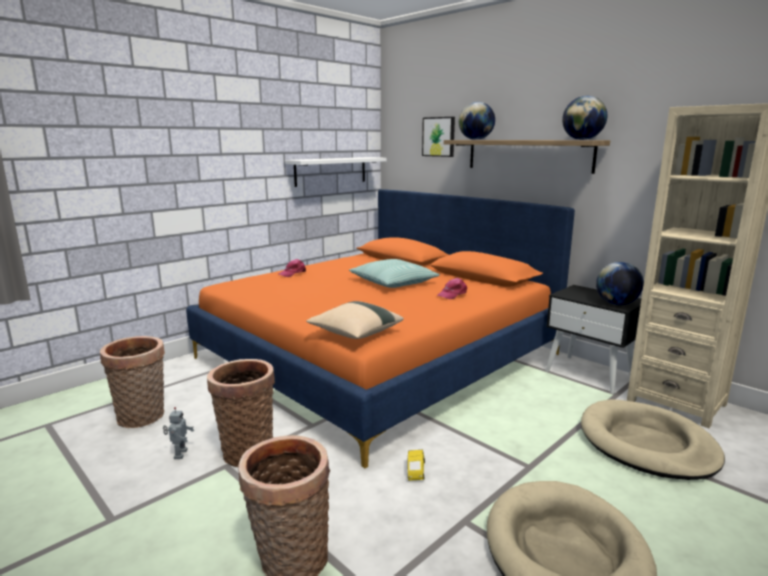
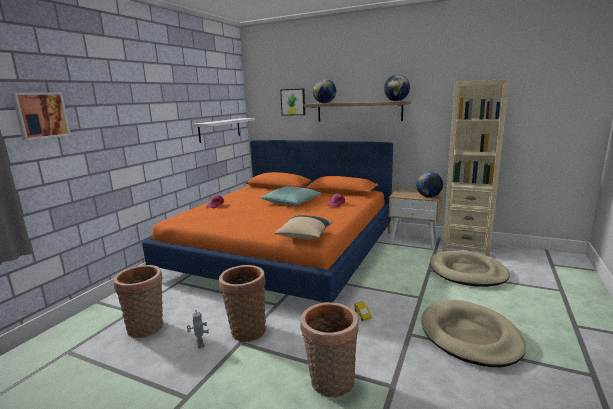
camera: 20 degrees left, 0 degrees up
black nightstand [545,285,641,394] -> beige nightstand [389,189,442,250]
none -> picture [11,92,71,140]

